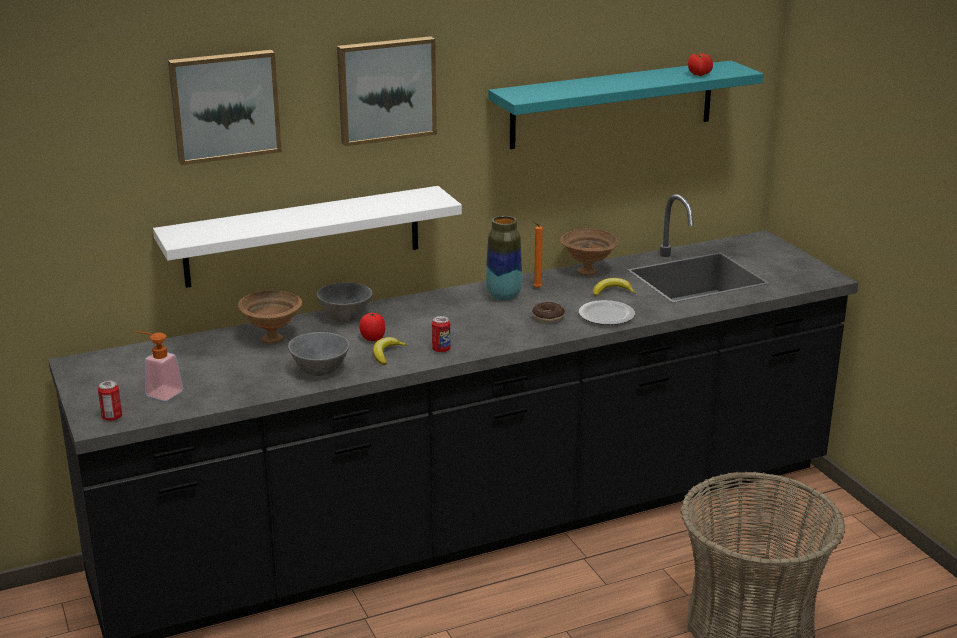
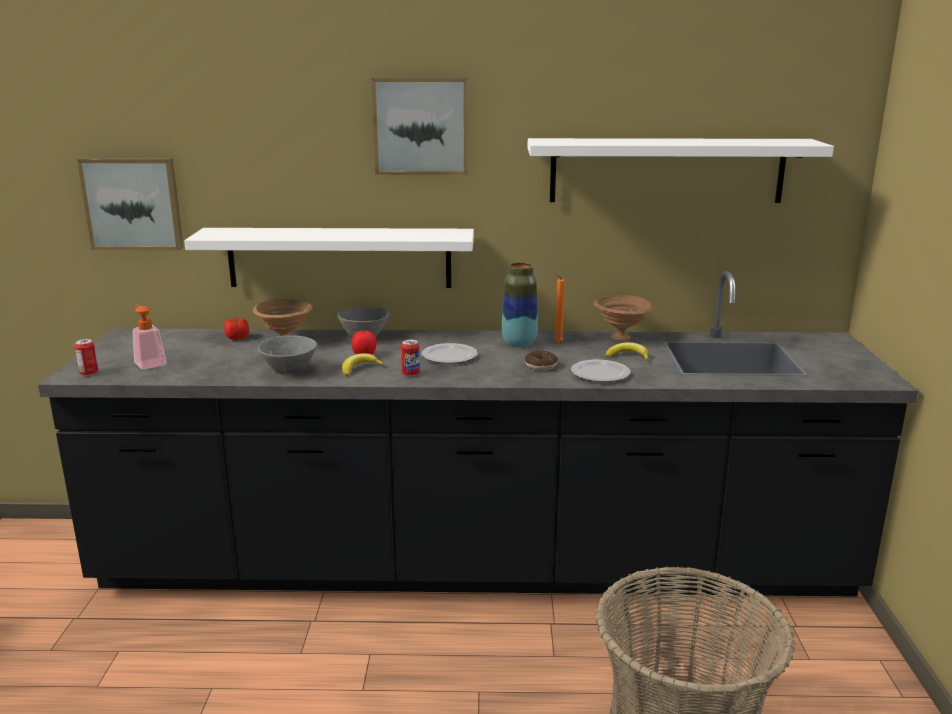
camera: 25 degrees right, 5 degrees down
picture [168,50,282,165] -> picture moved to [77,158,184,250]
turquoise shelf [488,60,764,149] -> white shelf [527,138,834,203]
tomato [688,53,713,76] -> tomato moved to [224,317,249,340]
none -> plate [422,343,478,364]

